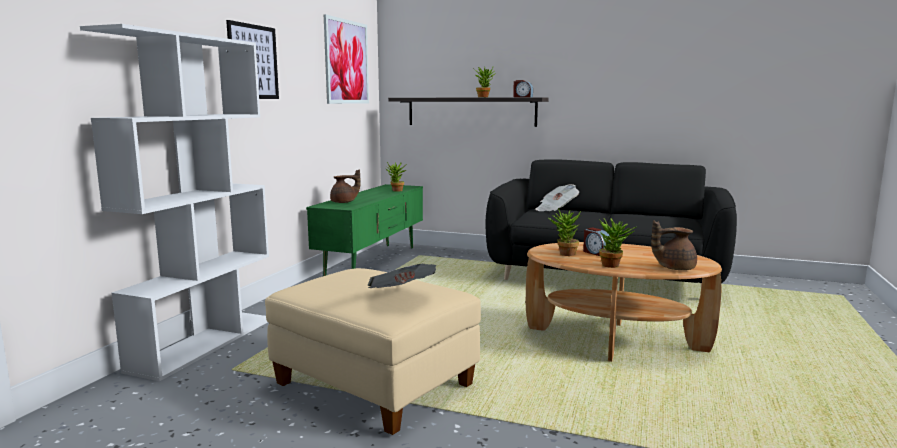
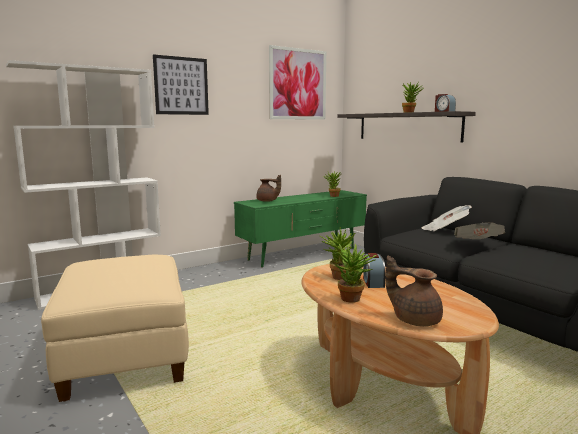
camera: 35 degrees right, 0 degrees up
newspaper [368,264,436,288] -> newspaper moved to [454,222,505,239]

